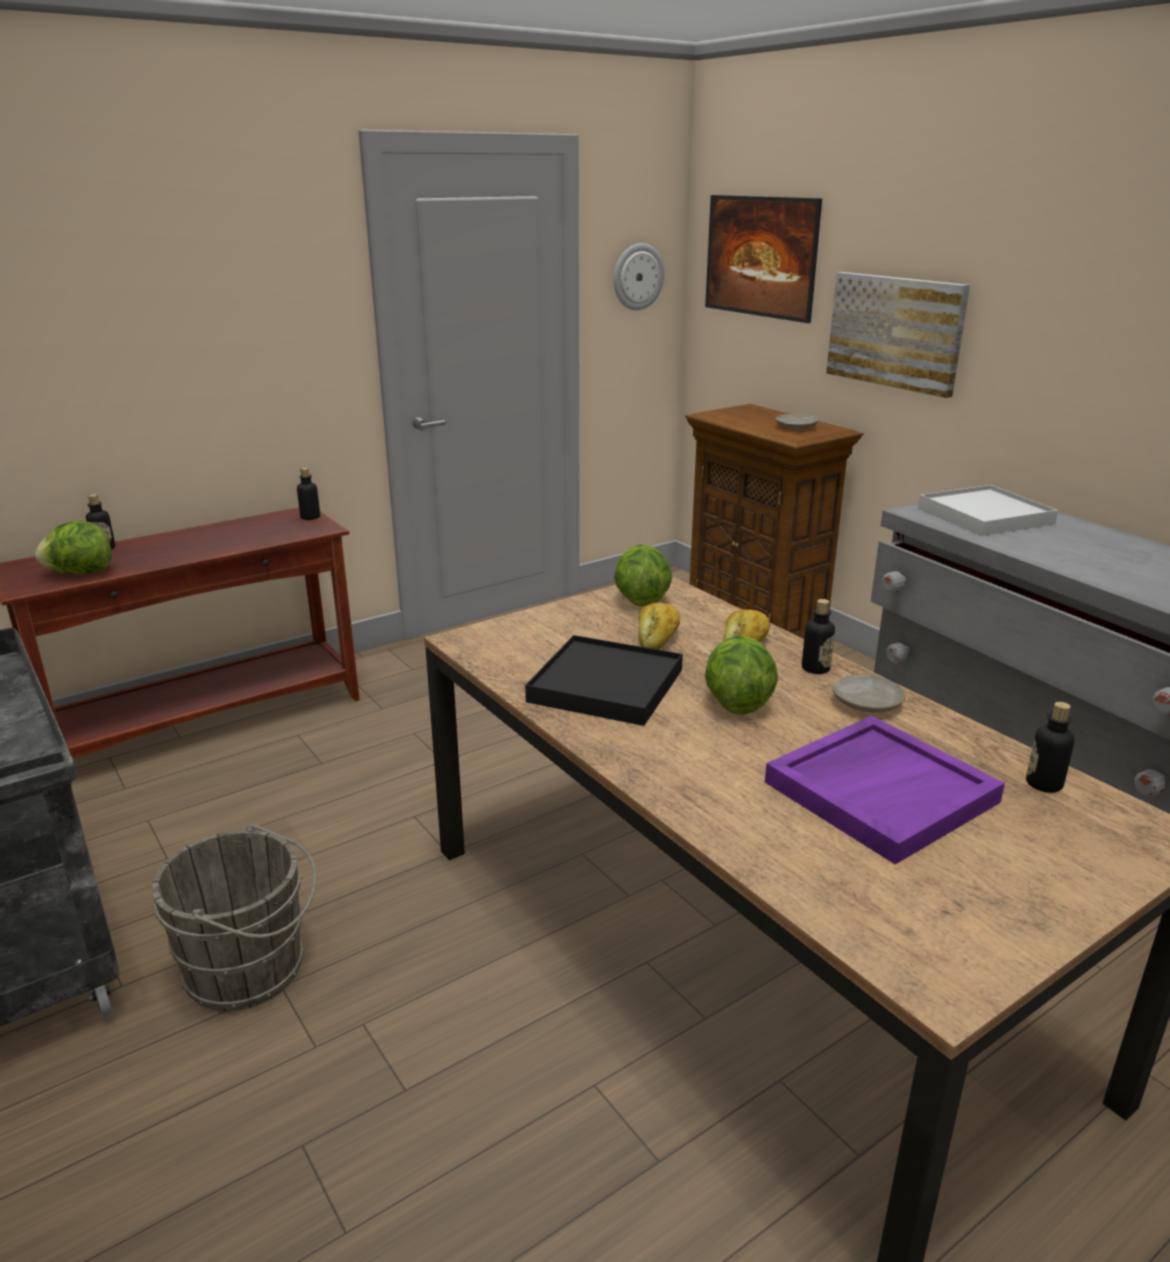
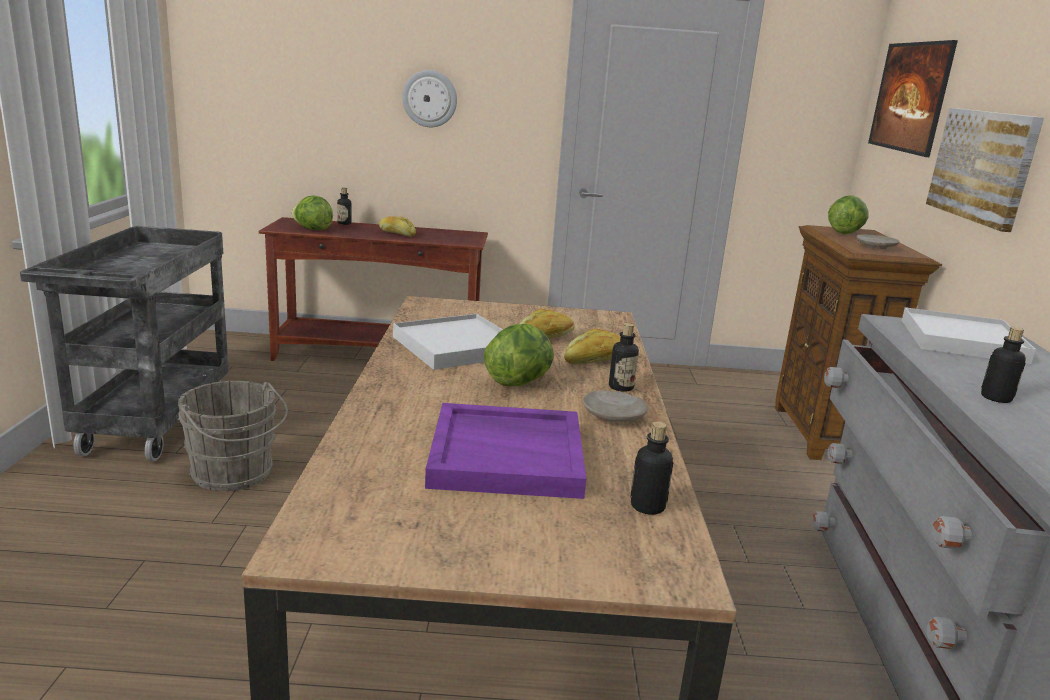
camera: 35 degrees right, 5 degrees down
bottle [297,467,320,520] -> bottle moved to [981,327,1026,403]
black tray [525,635,683,726] -> white tray [393,314,503,370]
wall clock [614,243,664,310] -> wall clock moved to [402,70,457,127]
lettuce [614,544,672,607] -> lettuce moved to [828,195,869,234]
none -> bread [379,216,416,237]

